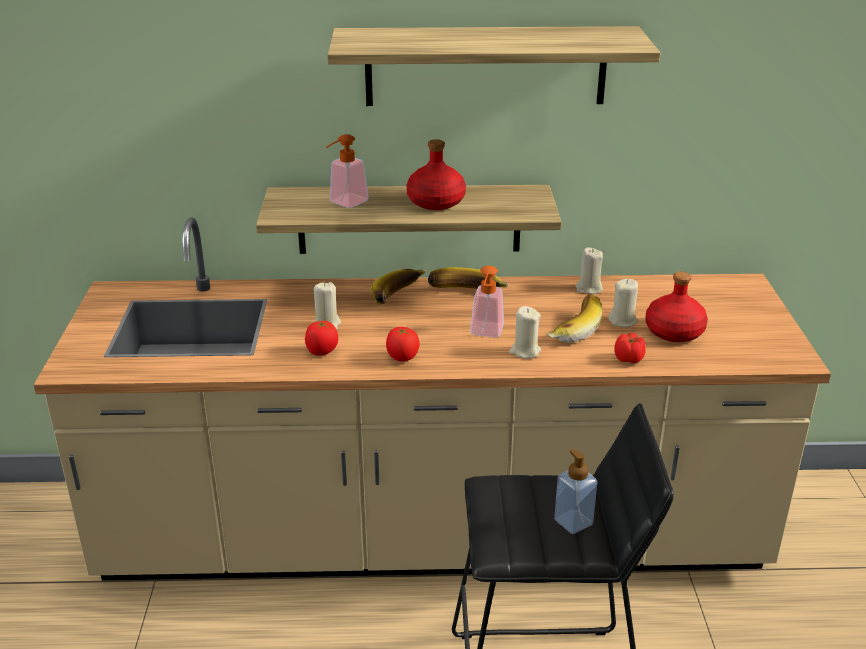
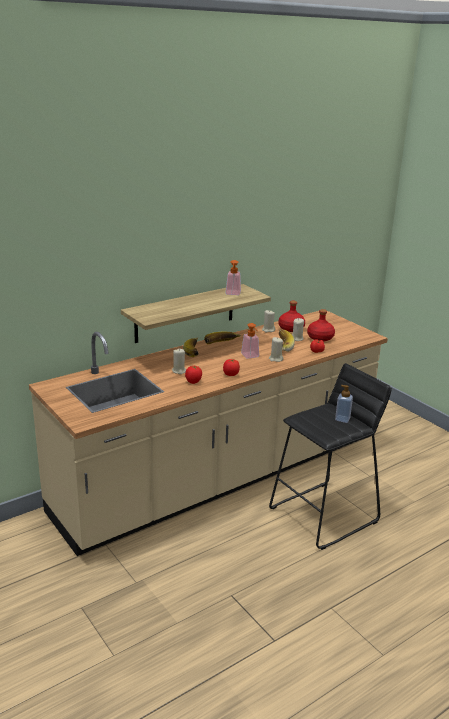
camera: 35 degrees left, 5 degrees down
soap dispenser [325,134,369,208] -> soap dispenser moved to [226,260,241,295]
shelf [327,26,660,106] -> none
red bottle [407,139,466,210] -> red bottle moved to [279,301,305,332]

